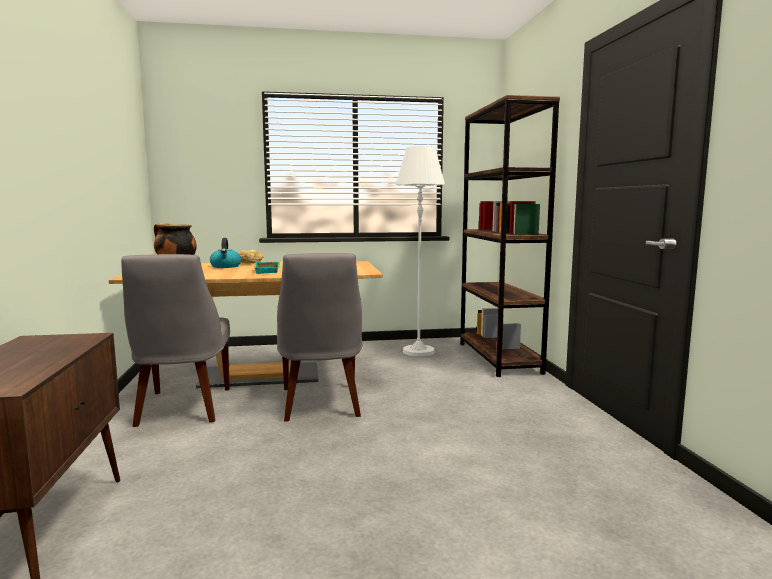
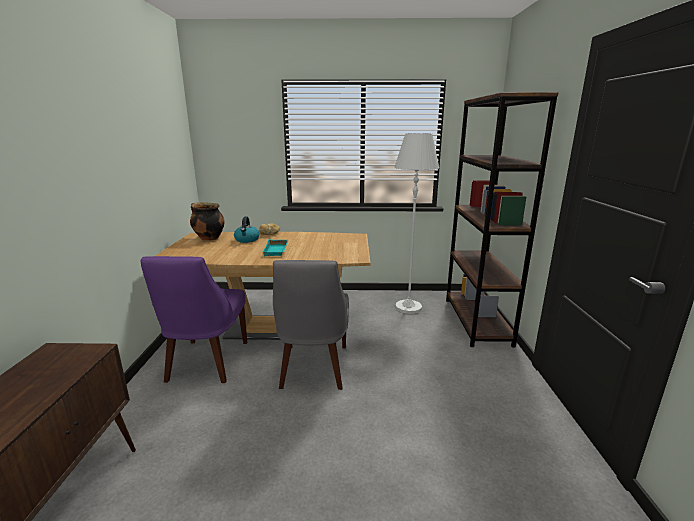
camera: 10 degrees right, 10 degrees up
grey chair [121,254,230,427] -> purple chair [140,256,247,383]

